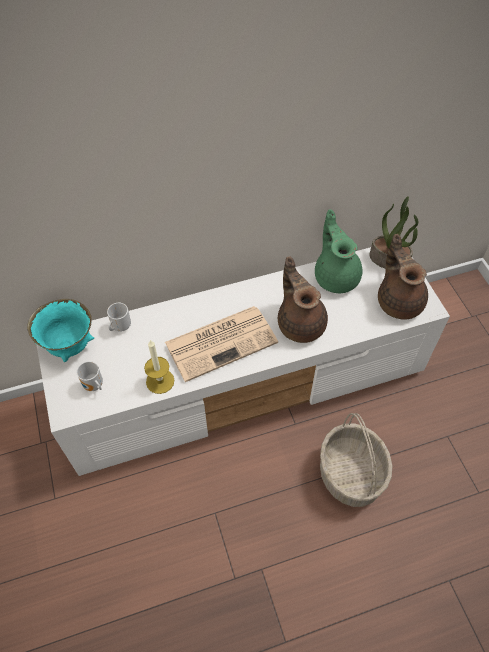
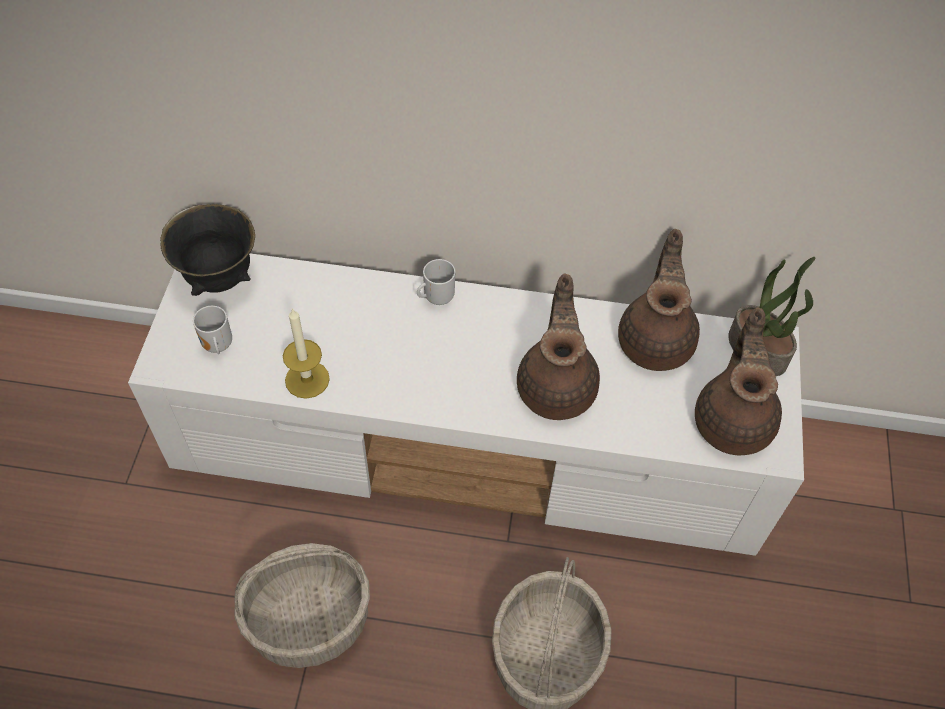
camera: 25 degrees right, 0 degrees up
turquoise bowl [27,299,94,362] -> black bowl [160,204,255,296]
mug [107,303,131,332] -> mug moved to [417,259,455,305]
newspaper [165,306,278,382] -> none
green teapot [315,209,363,293] -> brown teapot [618,229,700,371]
none -> basket [234,543,370,668]

